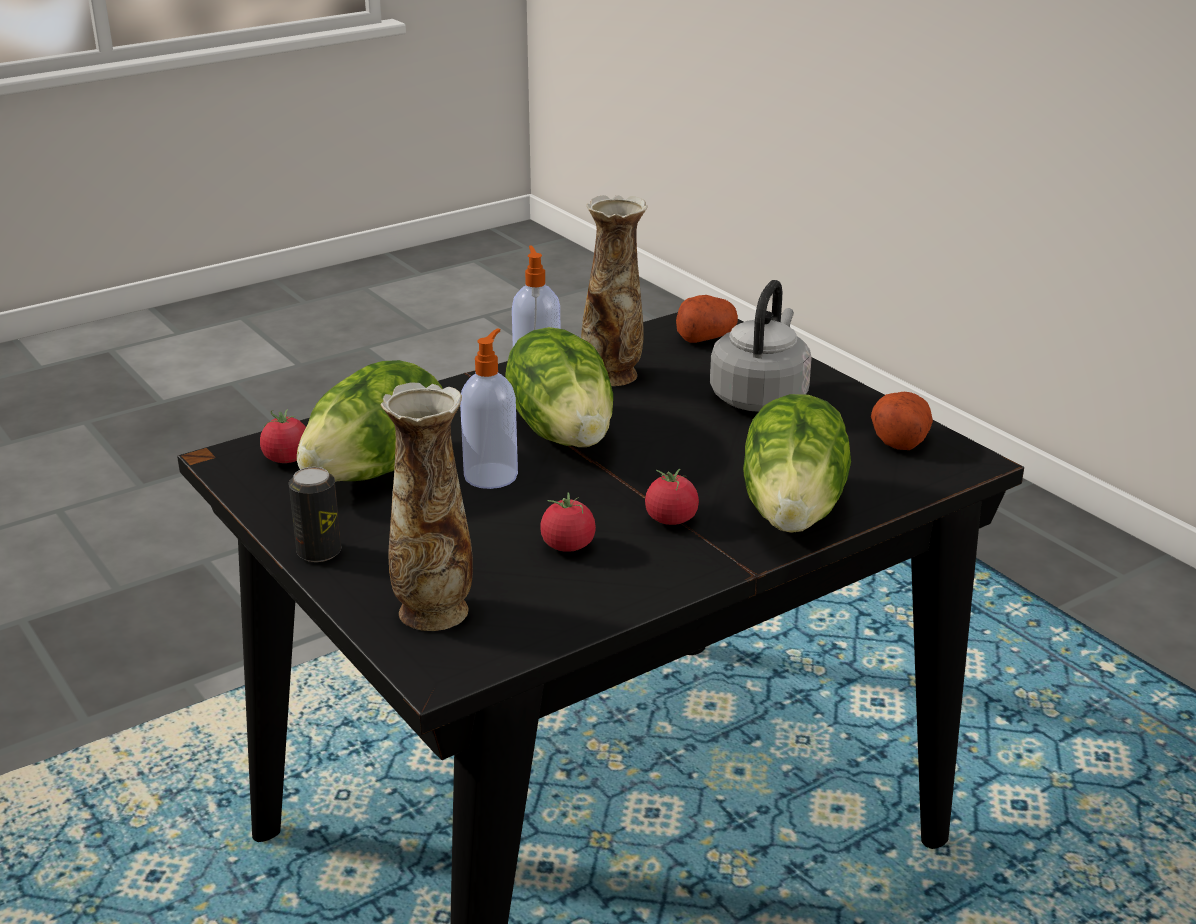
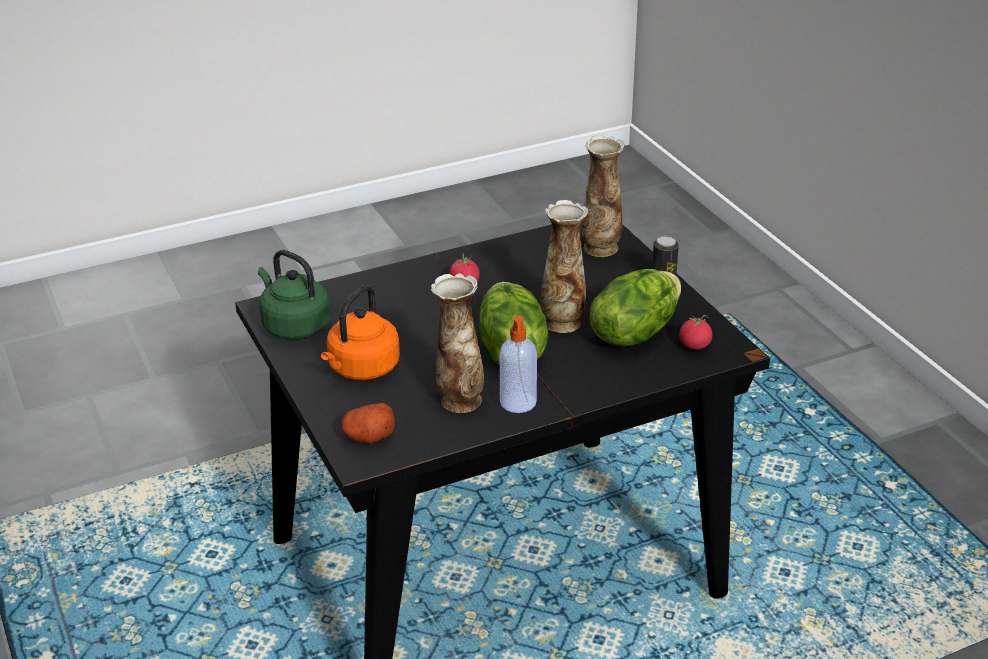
camera: 170 degrees left, 5 degrees up
soap dispenser [460,328,518,489] -> vase [541,200,588,333]
tomato [540,492,596,552] -> none
grey kettle [710,280,812,412] -> orange kettle [321,285,400,380]
lettuce [743,394,851,533] -> none
potato [871,392,933,450] -> green kettle [258,250,330,340]

